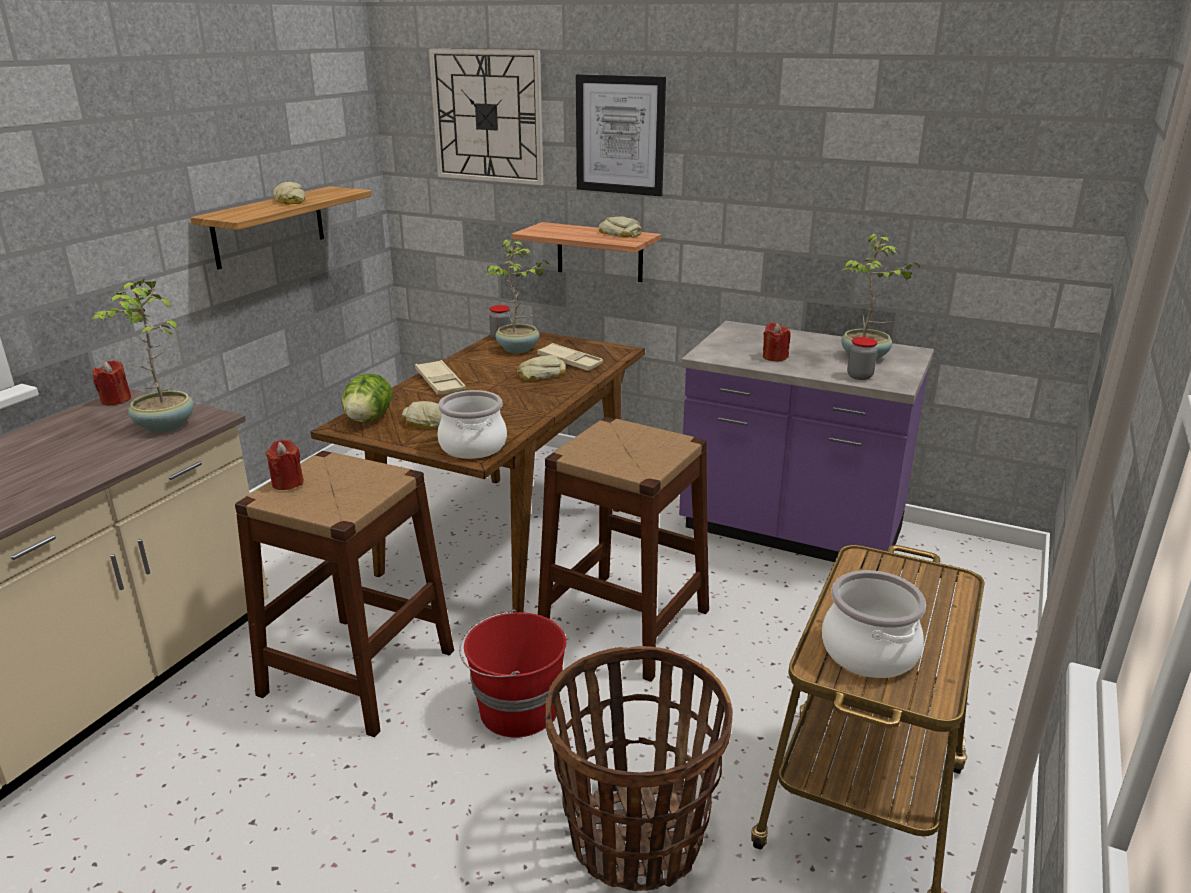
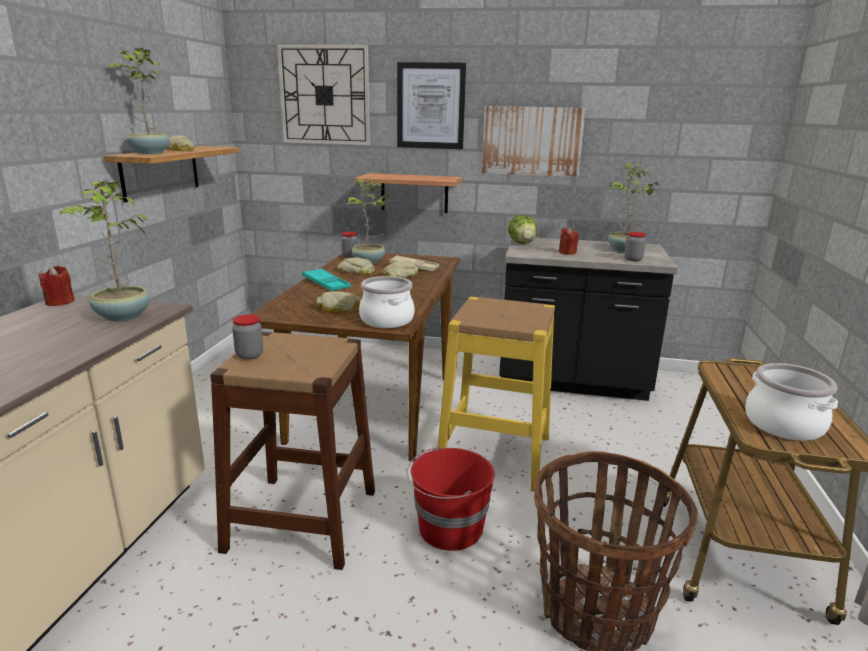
camera: 15 degrees left, 5 degrees down
red candle [266,439,304,490] -> jar [232,315,263,360]
lettuce [342,373,393,422] -> lettuce moved to [508,215,537,244]
beige tray [415,360,466,395] -> turquoise tray [302,268,350,291]
brown stool [538,417,709,682] -> yellow stool [437,297,555,492]
bread [598,217,642,238] -> bread moved to [338,258,375,275]
purple counter [679,321,934,571] -> black counter [499,237,678,401]
none -> potted plant [106,47,170,154]
none -> picture [482,106,586,177]

